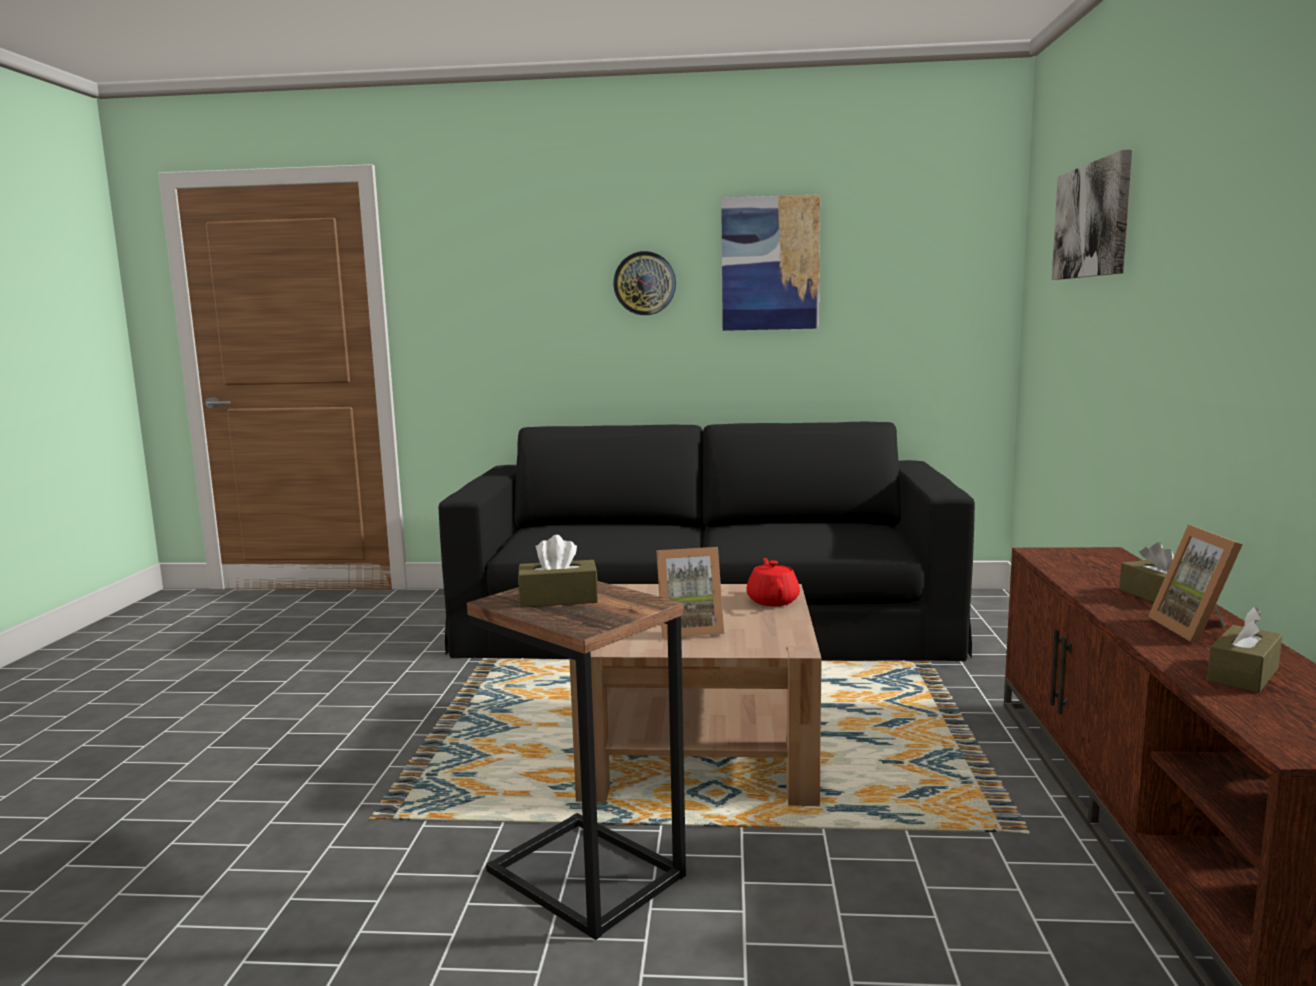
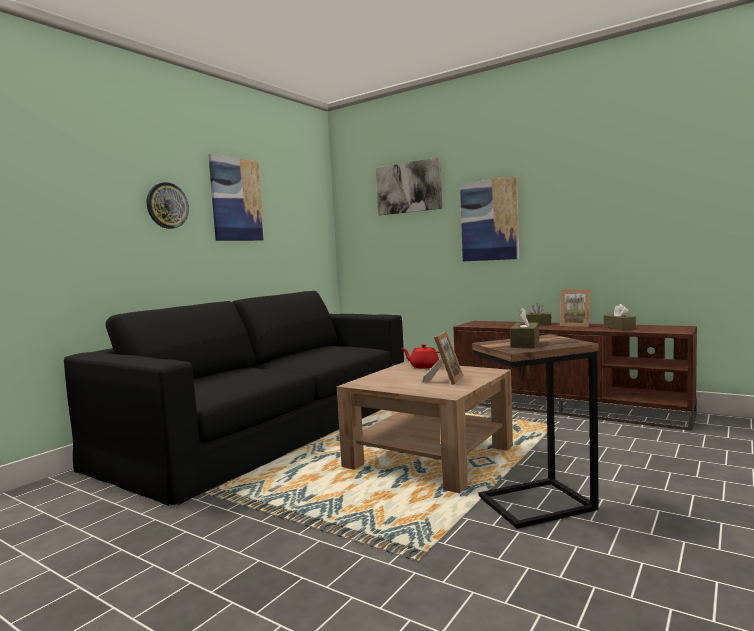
camera: 60 degrees left, 5 degrees down
none -> picture [460,176,519,261]

